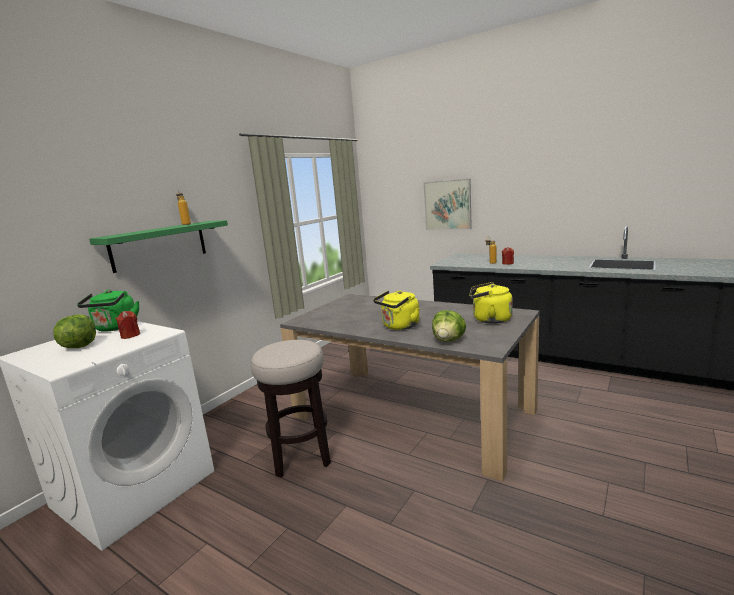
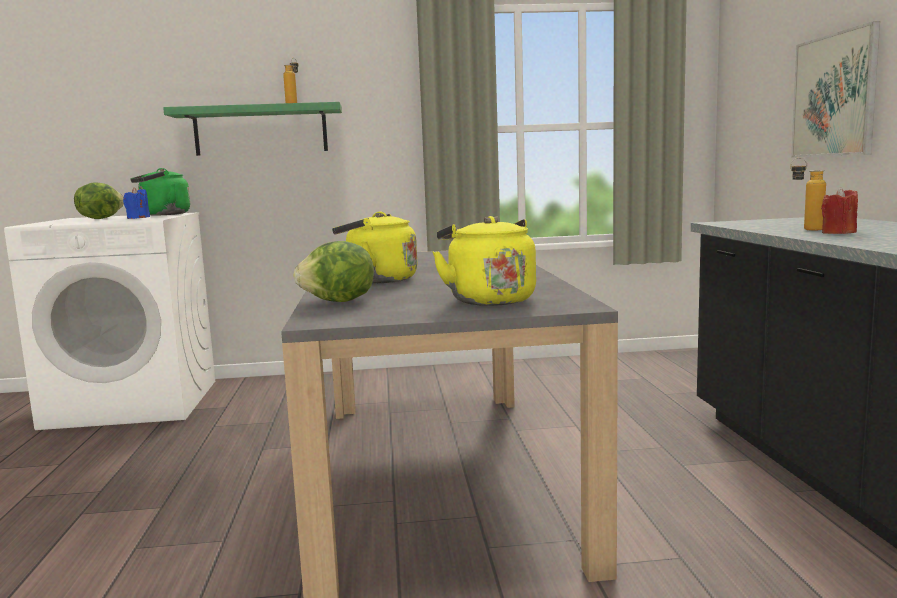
camera: 50 degrees right, 5 degrees down
red candle [115,311,140,339] -> blue candle [123,187,150,219]
stool [250,340,331,477] -> none

